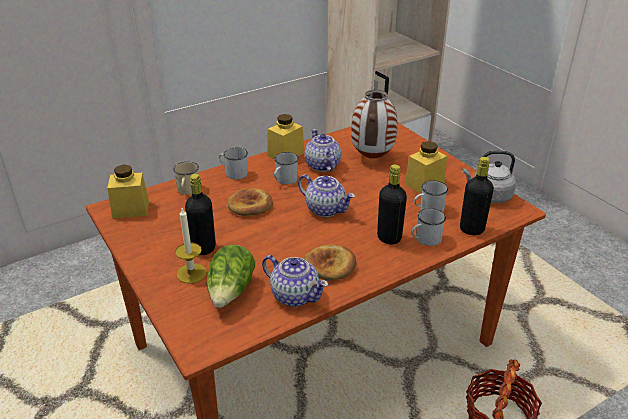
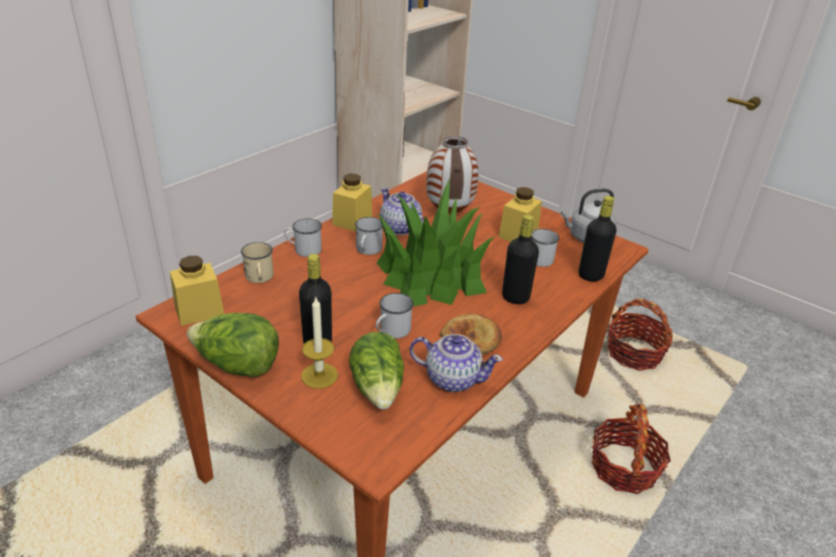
camera: 20 degrees left, 0 degrees up
bread [228,188,273,216] -> none
teapot [298,174,355,217] -> potted plant [377,180,494,306]
white mug [411,208,446,246] -> white mug moved to [376,293,414,338]
none -> lettuce [187,313,279,377]
none -> basket [608,299,673,371]

